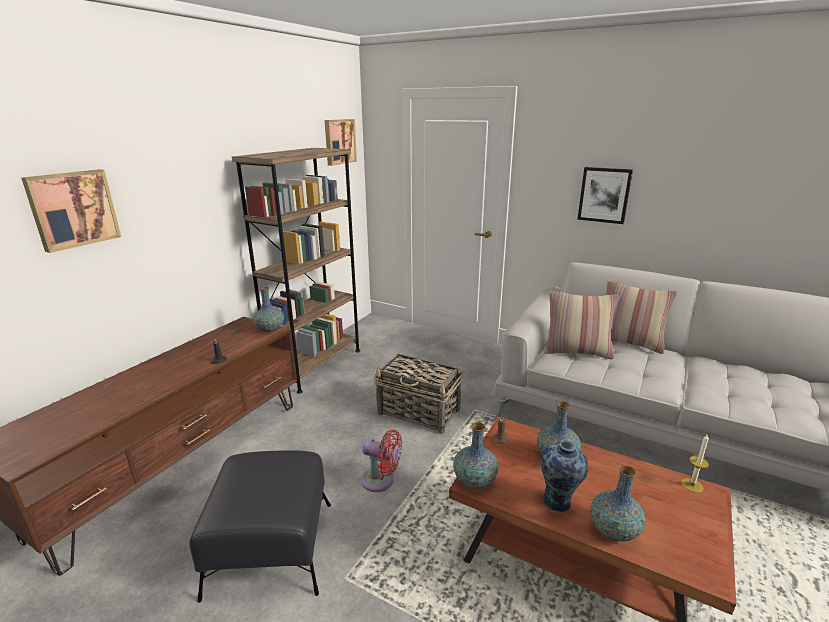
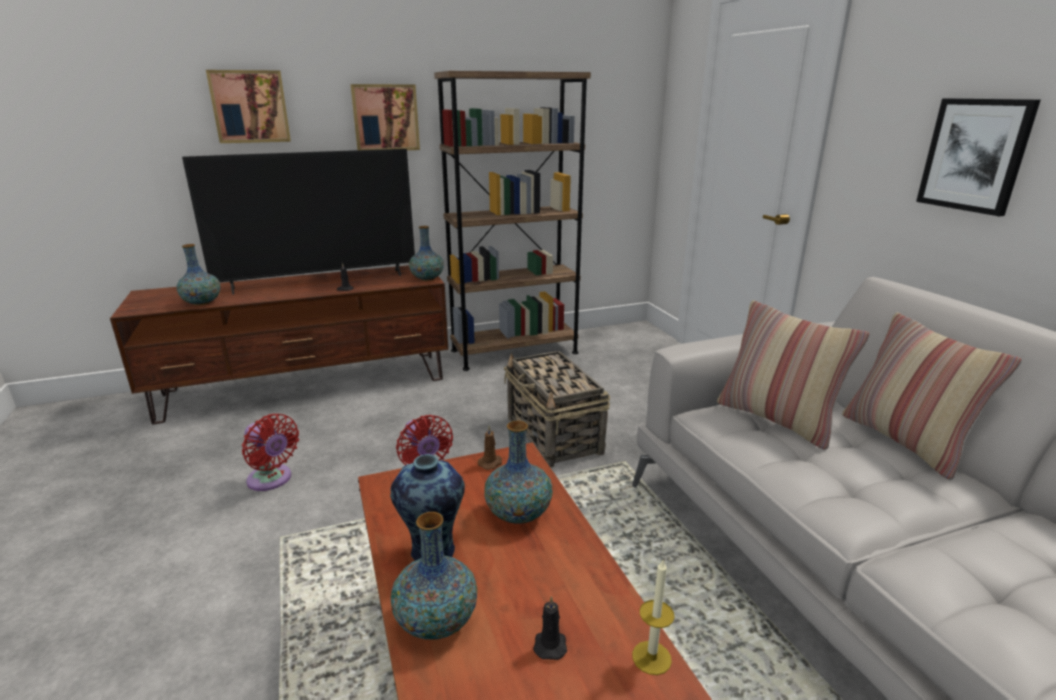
camera: 40 degrees right, 0 degrees up
black ottoman [190,450,331,603] -> red fan [242,414,299,491]
picture [324,119,357,166] -> picture moved to [350,84,420,150]
vase [453,422,498,489] -> vase moved to [177,244,220,305]
none -> television [182,149,415,295]
none -> black candle [533,596,567,660]

